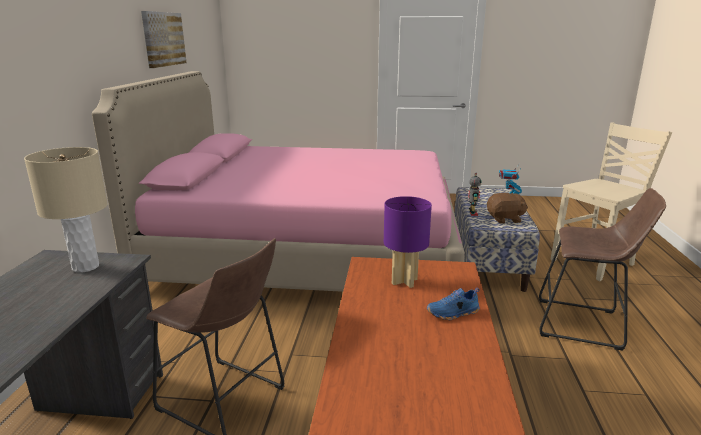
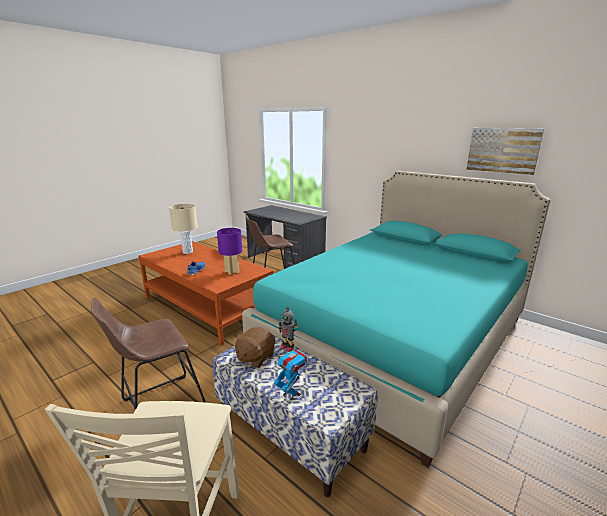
camera: 125 degrees right, 0 degrees up
beige table lamp [24,147,108,273] -> beige table lamp moved to [169,204,198,254]
pink bed [92,71,465,292] -> turquoise bed [242,171,551,467]

